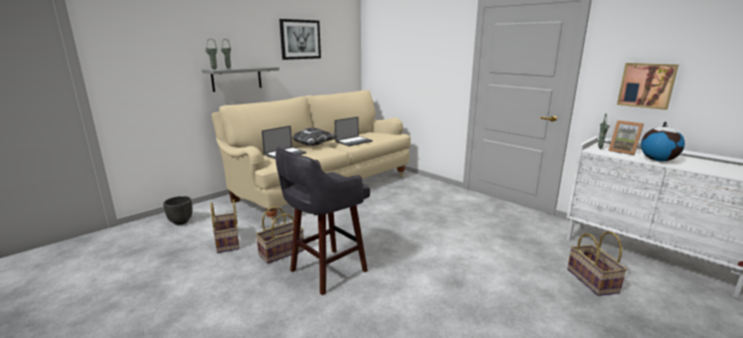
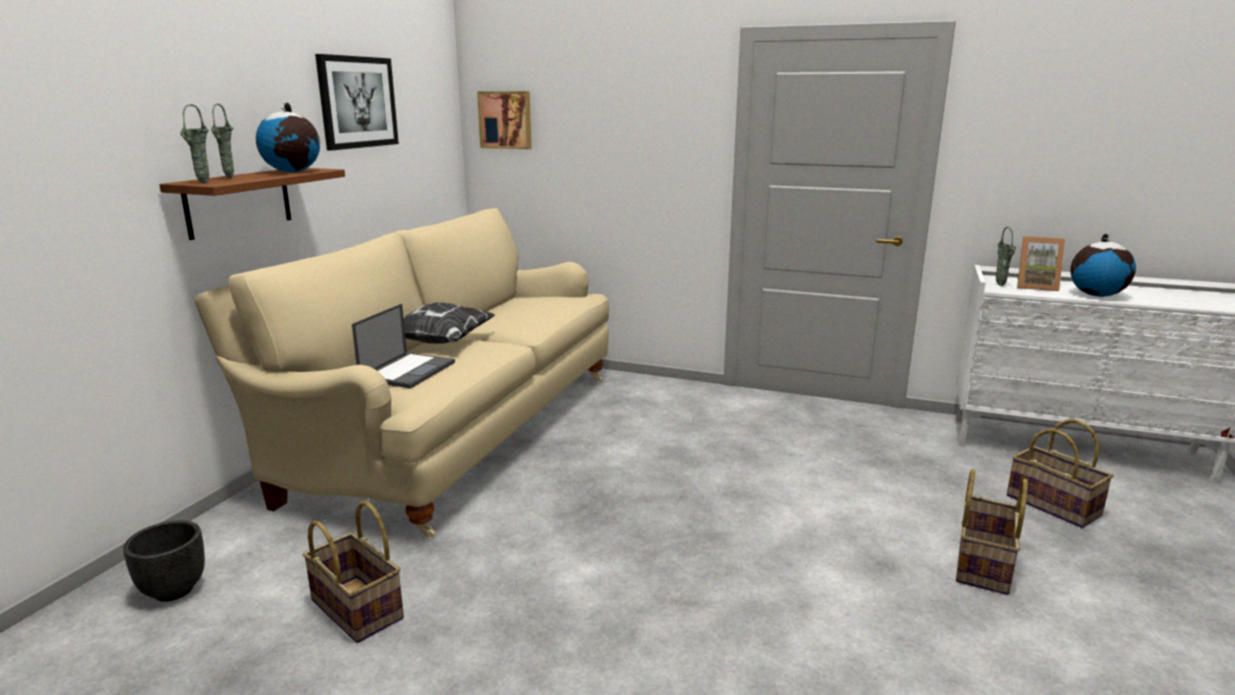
camera: 25 degrees left, 0 degrees up
grey shelf [202,66,279,92] -> brown shelf [159,168,345,240]
basket [256,206,304,264] -> basket moved to [956,469,1028,595]
grey stool [276,146,370,295] -> none
laptop [334,117,372,146] -> none
picture [617,63,679,110] -> picture moved to [477,91,531,149]
none -> globe [256,103,320,172]

